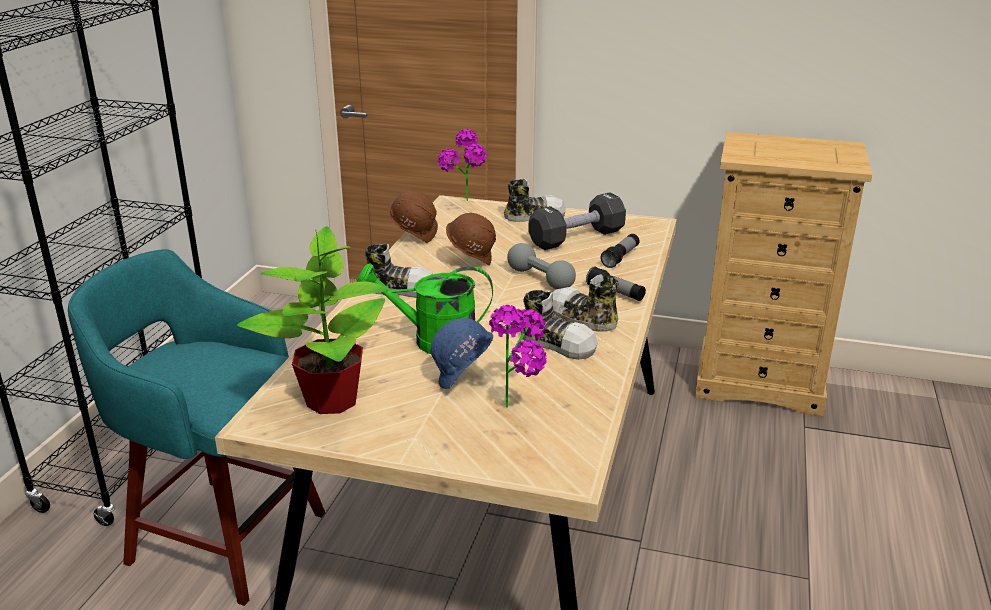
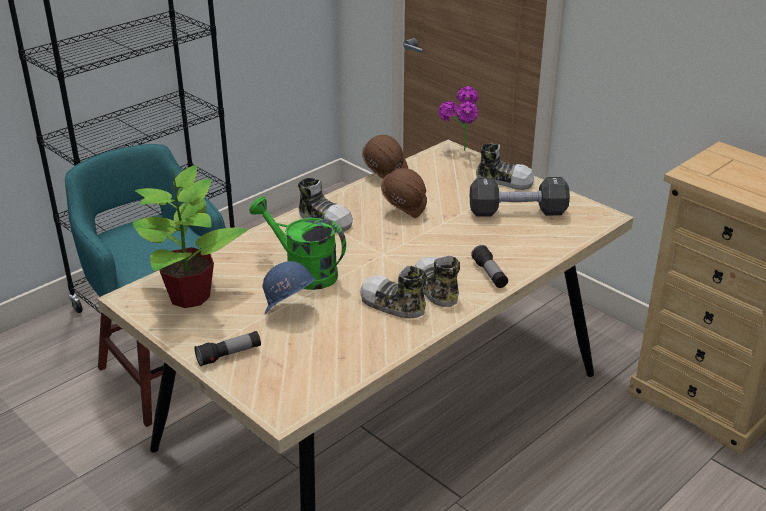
camera: 30 degrees right, 5 degrees up
potted plant [489,305,547,408] -> none
grey dumbbell [507,243,576,289] -> none
shoe [521,290,598,360] -> shoe turned 150 degrees clockwise [360,266,426,319]
flashlight [600,234,639,268] -> flashlight moved to [195,331,261,367]

